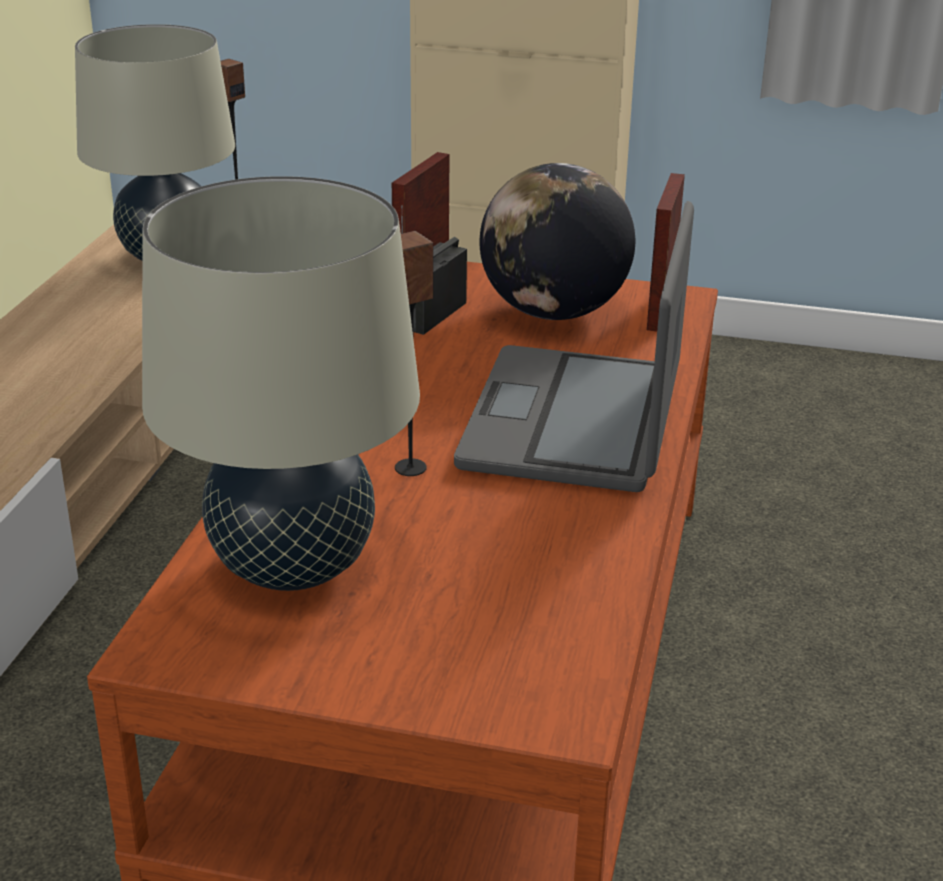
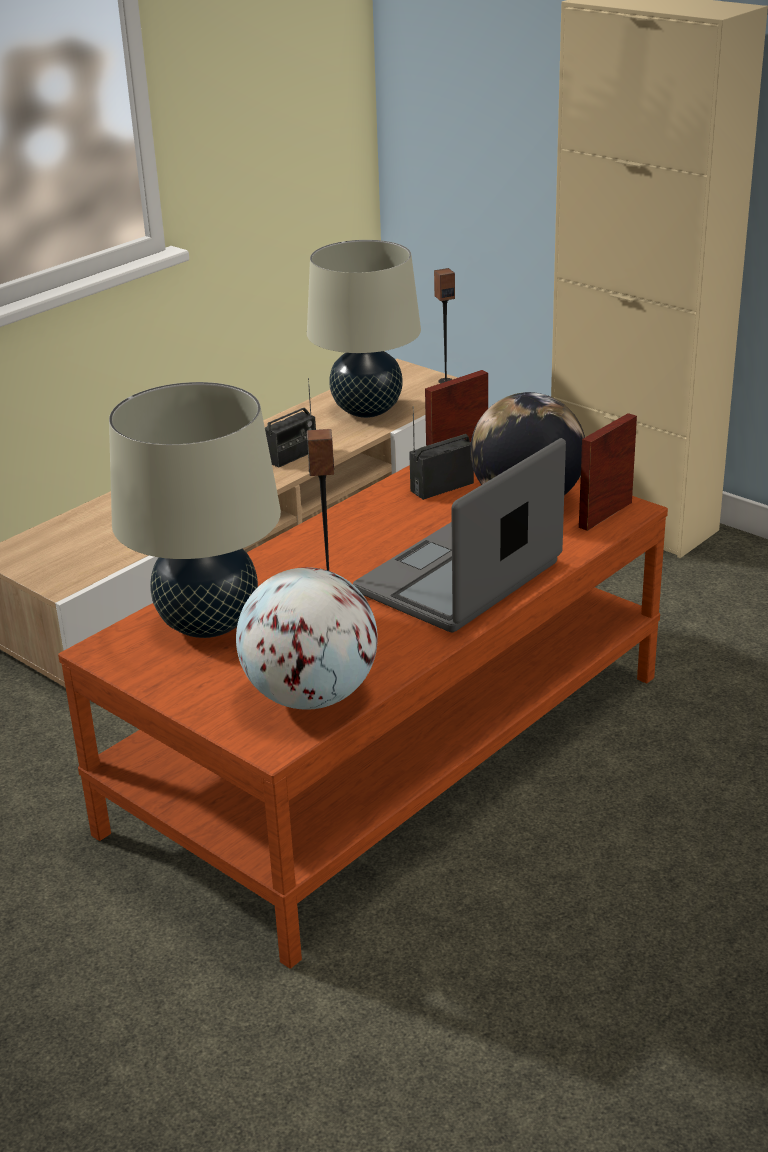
camera: 30 degrees right, 0 degrees up
none -> globe [236,567,378,710]
none -> radio [265,378,316,468]

